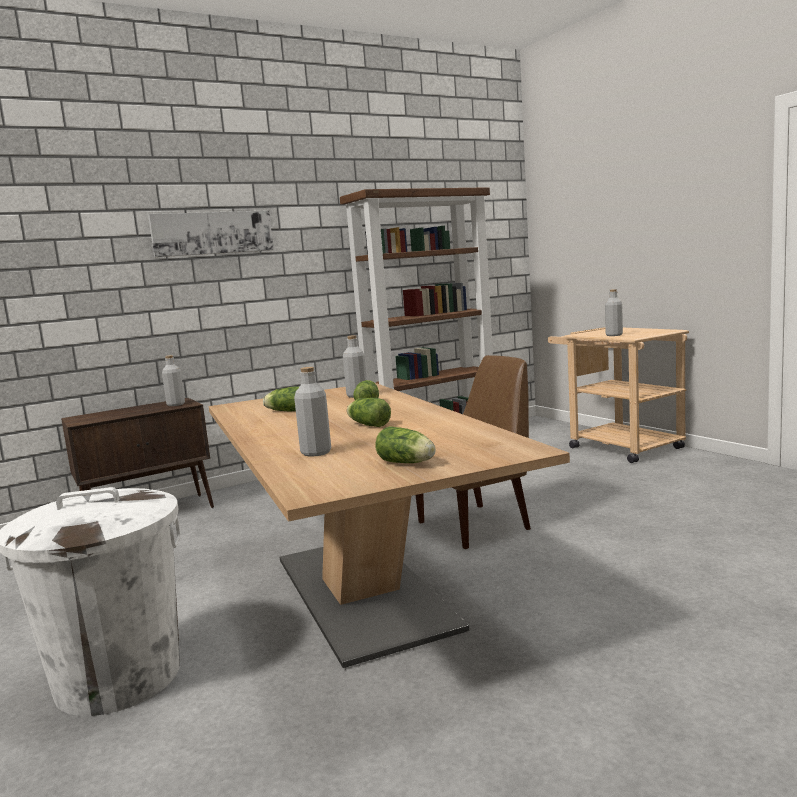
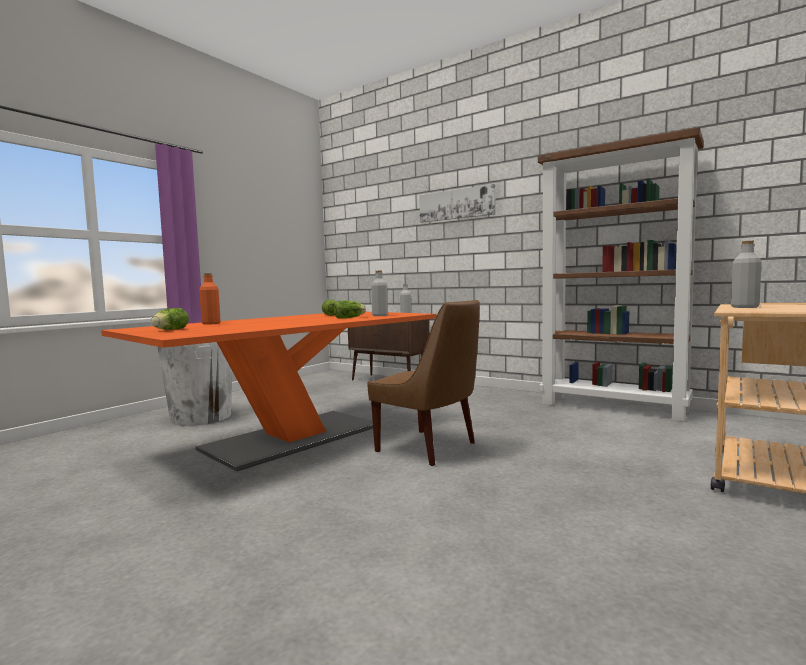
camera: 65 degrees right, 5 degrees down
beige dining table [208,383,570,668] -> orange dining table [101,312,437,471]
grey bottle [294,367,331,457] -> orange bottle [199,273,221,325]
lettuce [347,398,391,427] -> none

